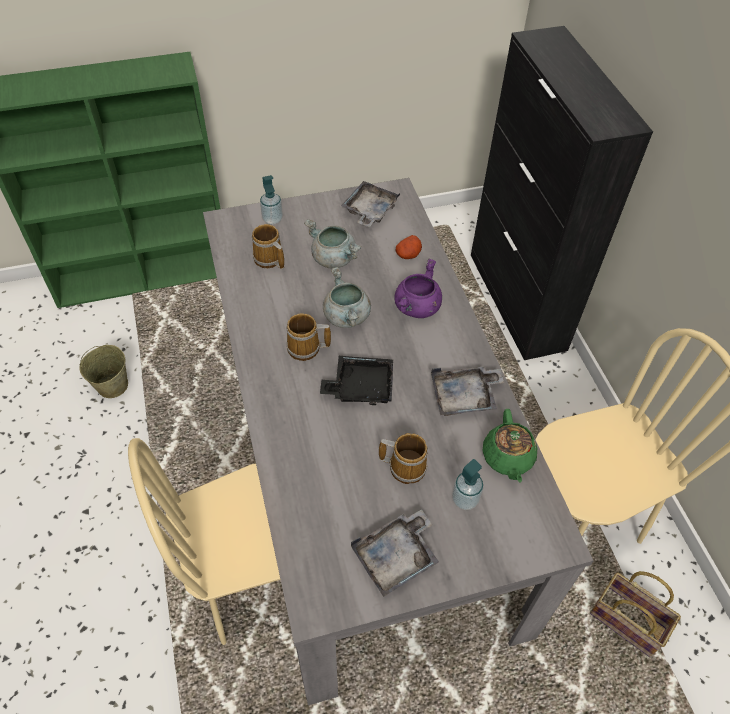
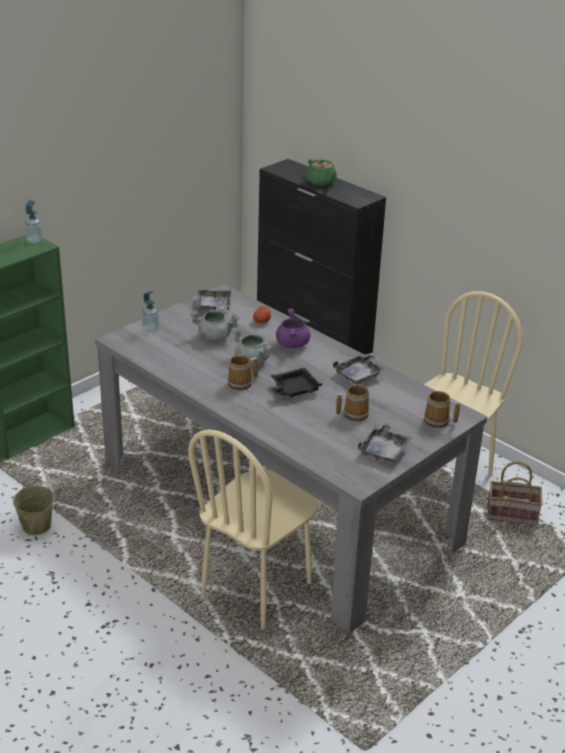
camera: 30 degrees left, 20 degrees down
mug [252,224,284,269] -> mug moved to [424,391,460,428]
soap dispenser [452,459,484,510] -> soap dispenser moved to [25,200,43,243]
green teapot [482,409,537,482] -> green teapot moved to [306,158,337,186]

